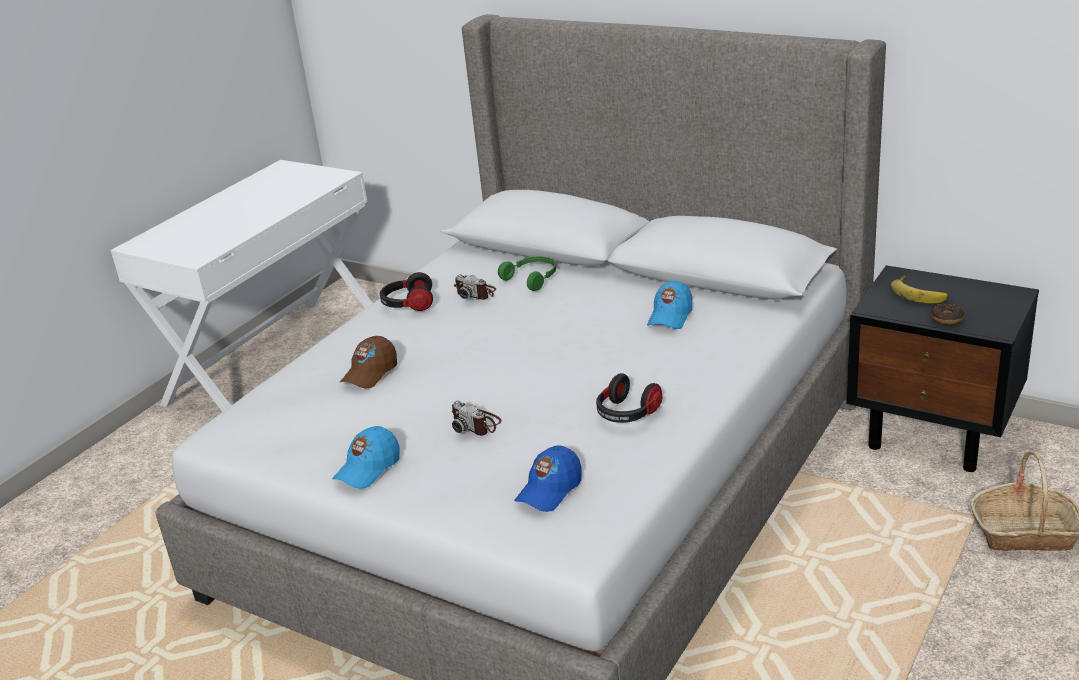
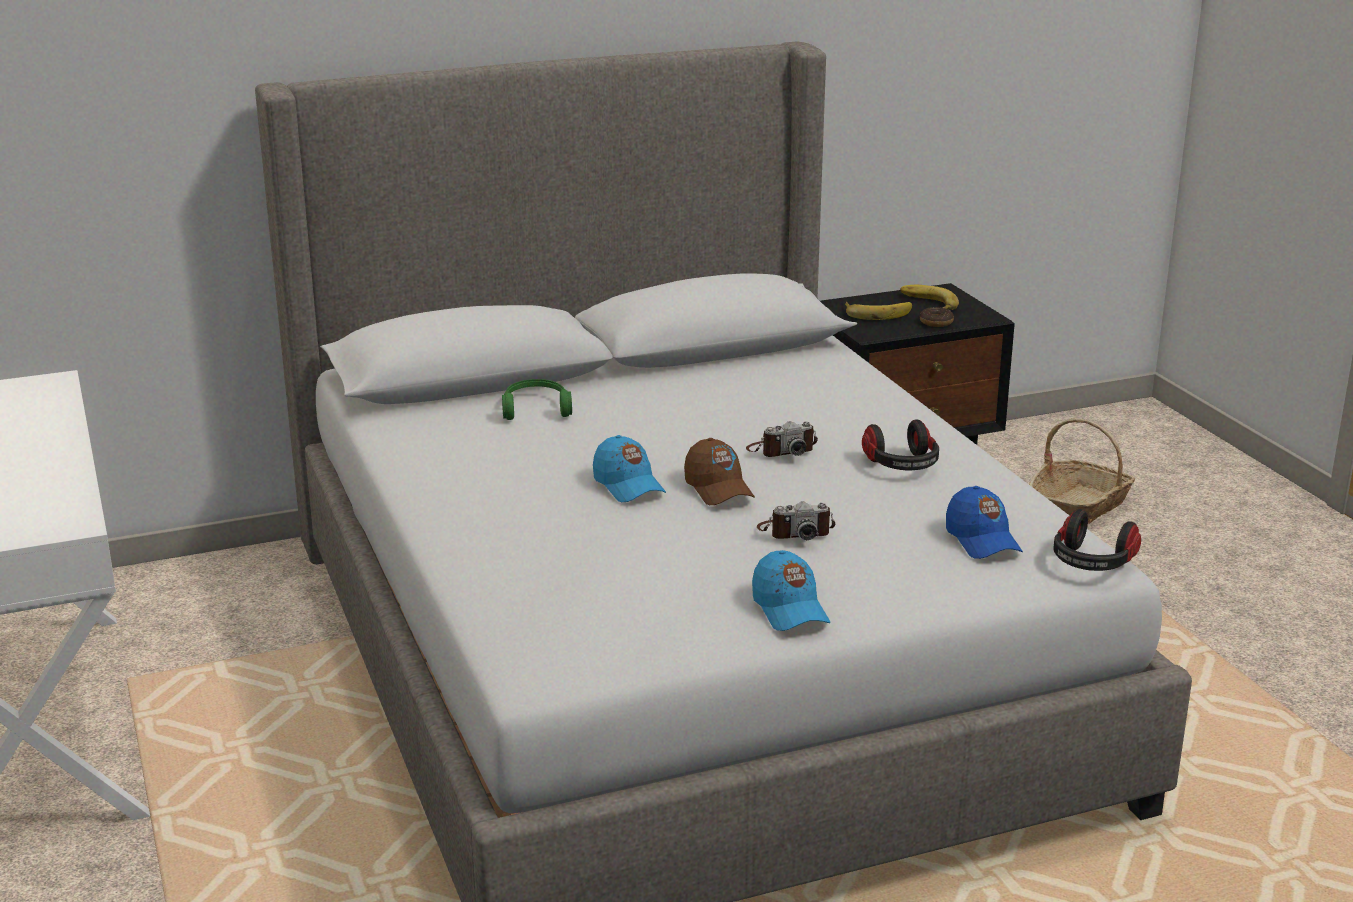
camera: 55 degrees left, 5 degrees down
brown cap [340,336,397,388] -> brown cap moved to [684,438,755,505]
headphones [380,272,433,311] -> headphones moved to [1053,509,1141,571]
camera [454,274,496,300] -> camera moved to [746,421,818,457]
blue cap [647,281,692,329] -> blue cap moved to [593,435,666,502]
none -> banana [900,285,959,310]

